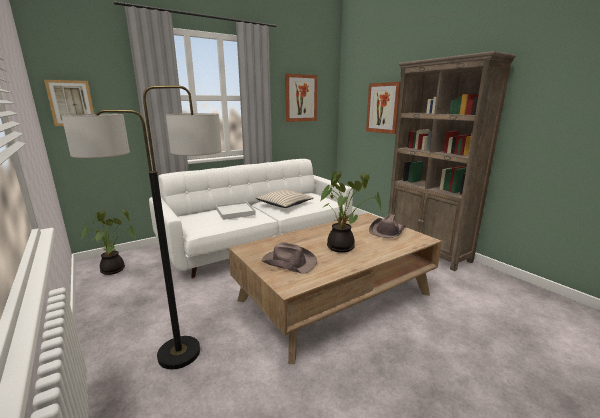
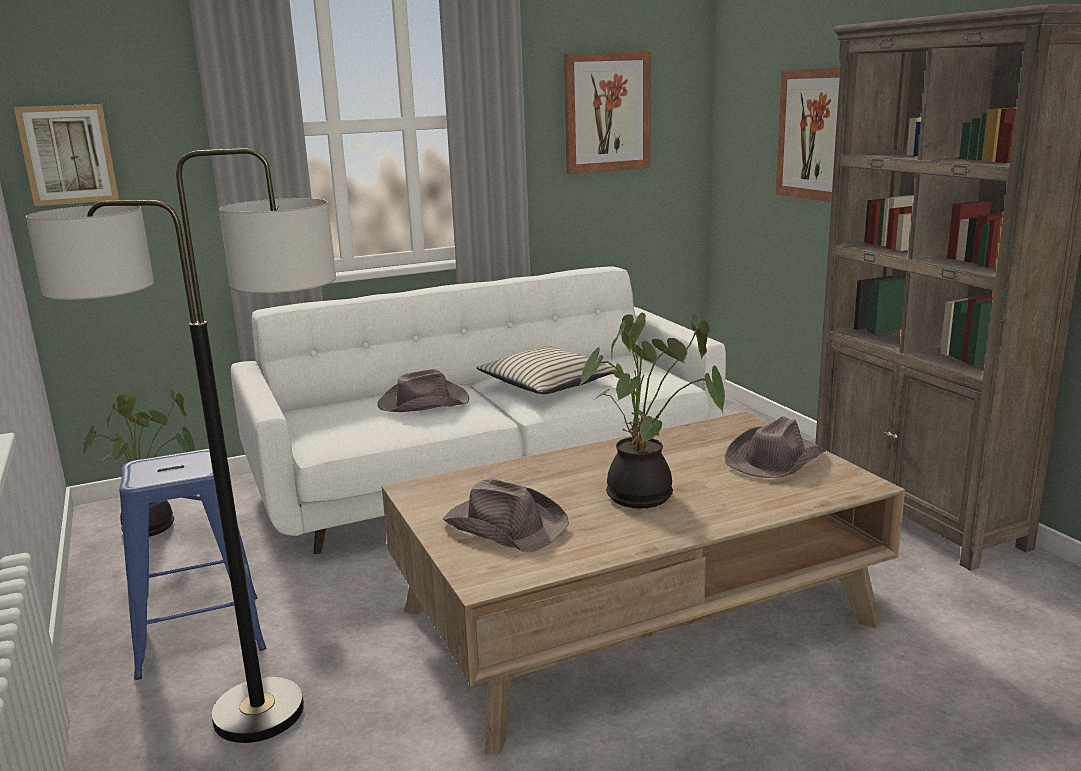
camera: 10 degrees right, 0 degrees up
white tray [216,202,256,220] -> brown hat [377,369,469,412]
none -> blue stool [119,449,266,680]

